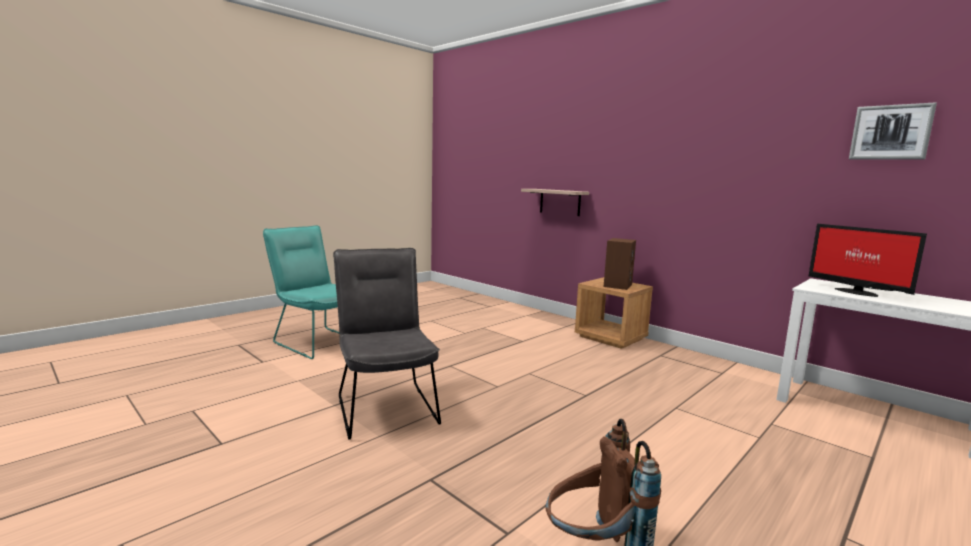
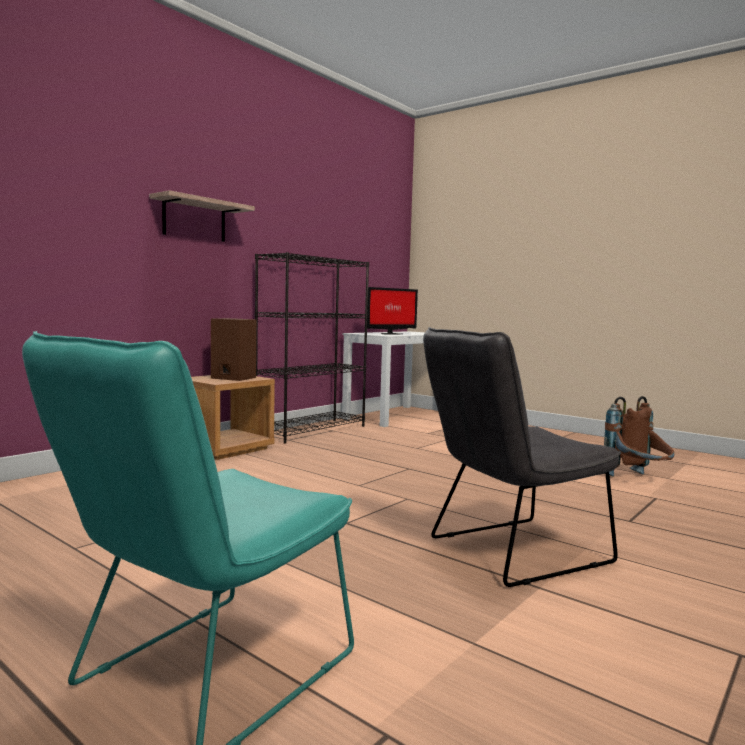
camera: 95 degrees left, 5 degrees down
shelf [521,189,589,216] -> shelf moved to [149,190,255,242]
picture [849,102,937,160] -> none
none -> black bookcase [255,252,369,444]

